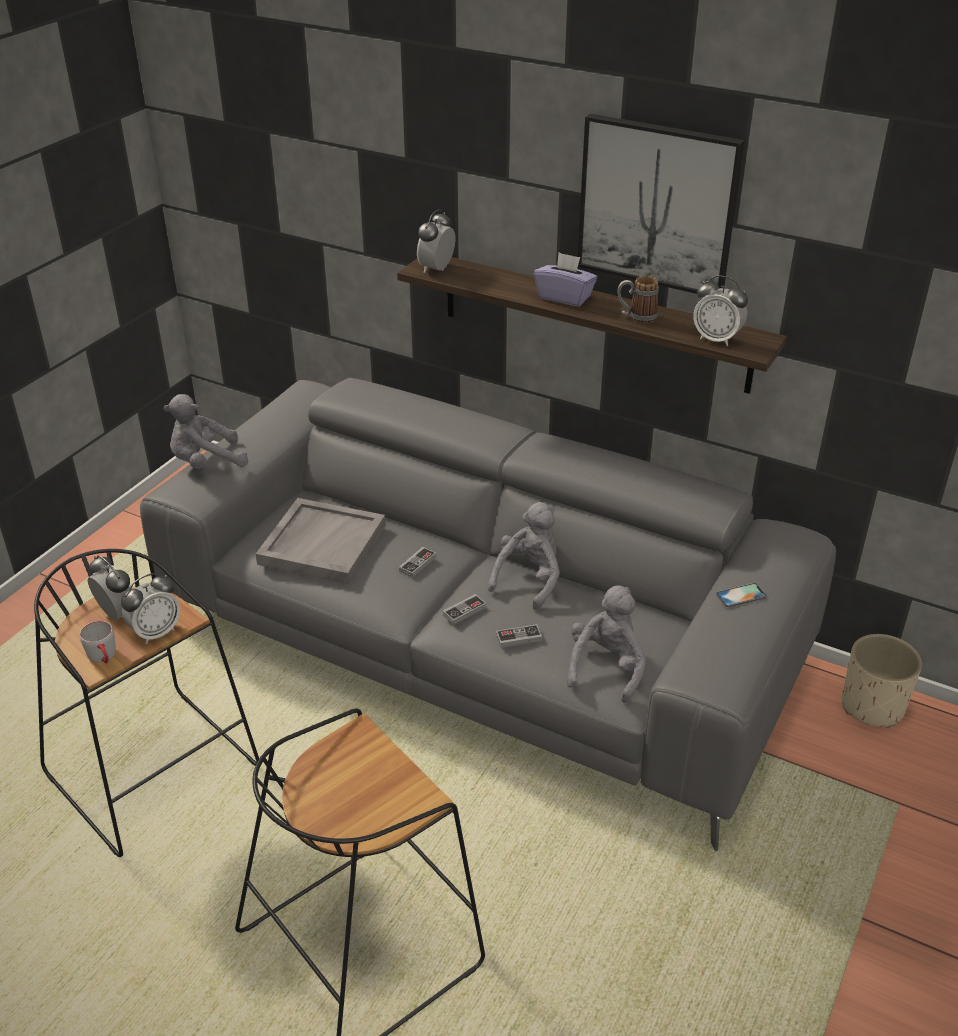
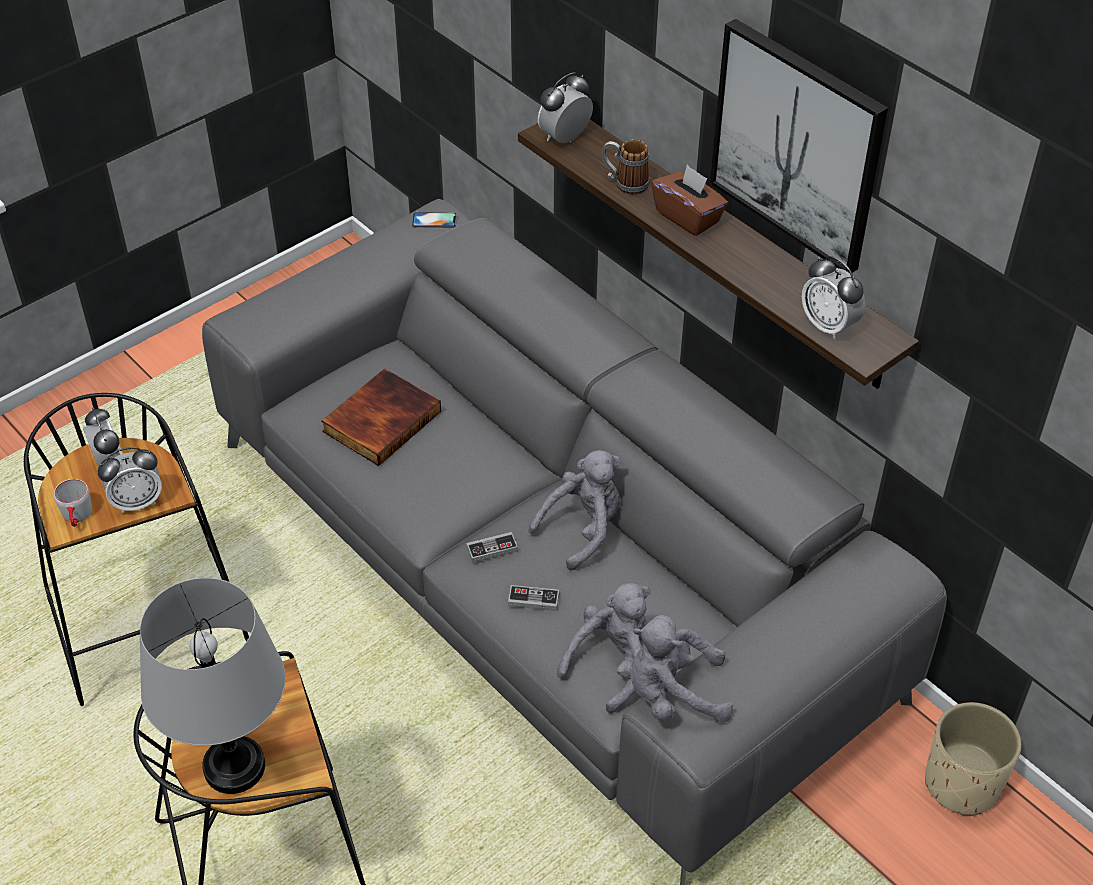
camera: 20 degrees right, 10 degrees up
grey plush toy [163,394,248,469] -> grey plush toy moved to [630,615,733,723]
grey tray [256,498,386,584] -> book [321,368,441,466]
game controller [399,547,436,578] -> none
purple tissue box [534,252,597,307] -> brown tissue box [651,165,728,236]
mug [617,275,659,323] -> mug moved to [602,139,649,195]
phone [716,583,766,607] -> phone moved to [412,212,457,228]
none -> grey table lamp [140,578,286,794]

